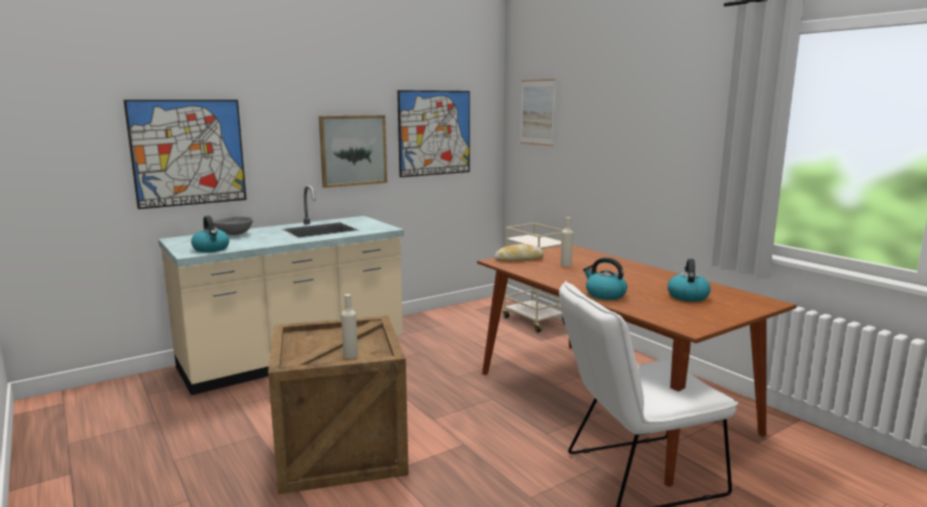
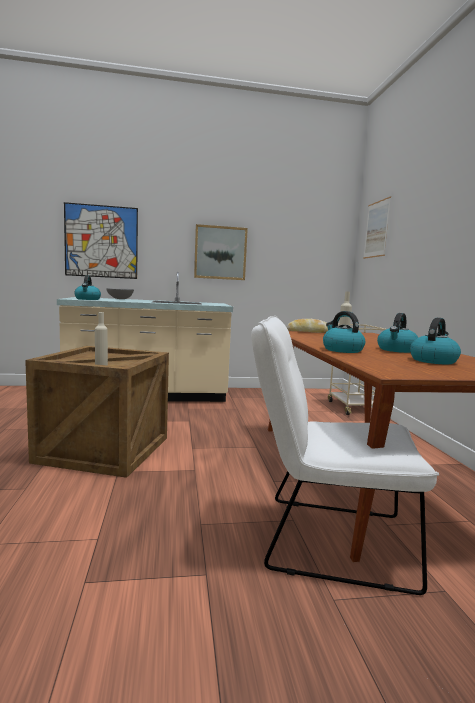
camera: 25 degrees right, 5 degrees down
picture [397,90,470,177] -> none
none -> kettle [377,313,418,353]

